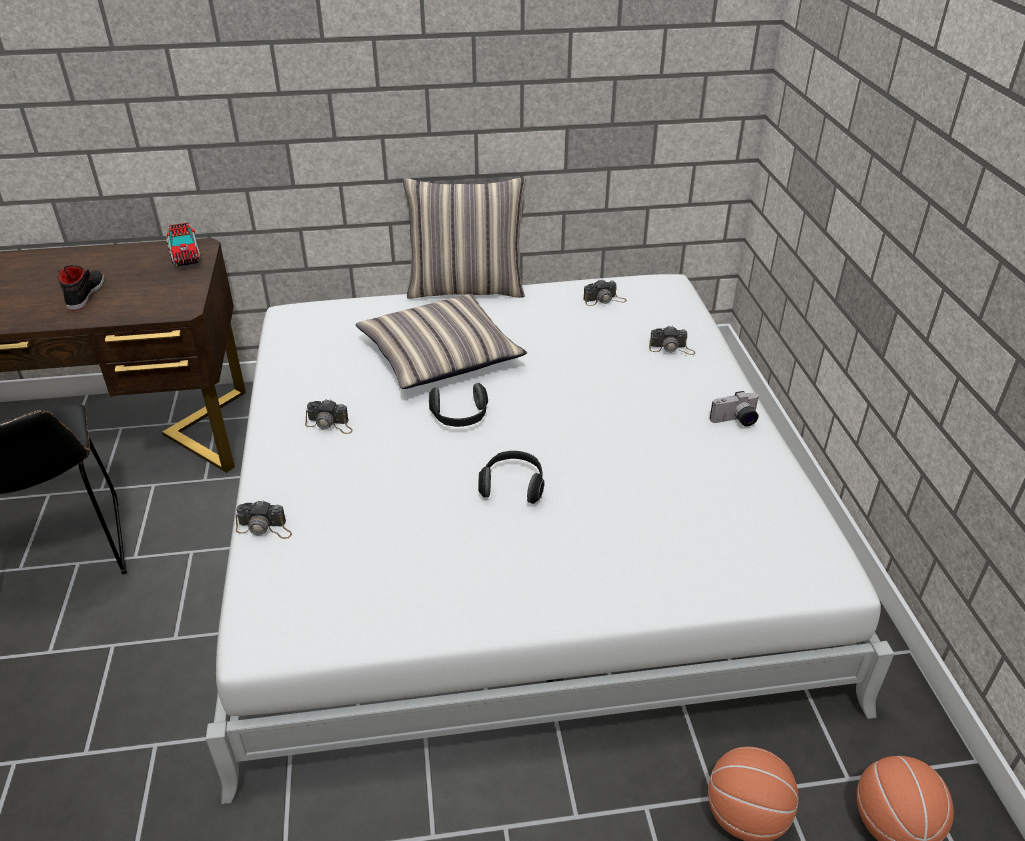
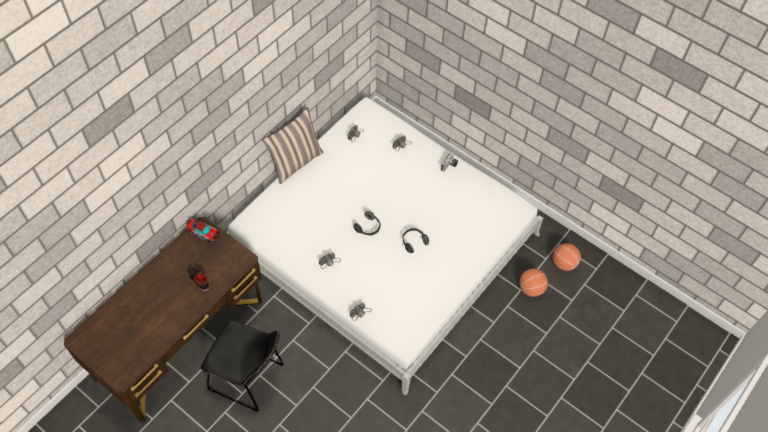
camera: 45 degrees left, 20 degrees up
pillow [356,294,527,389] -> none

